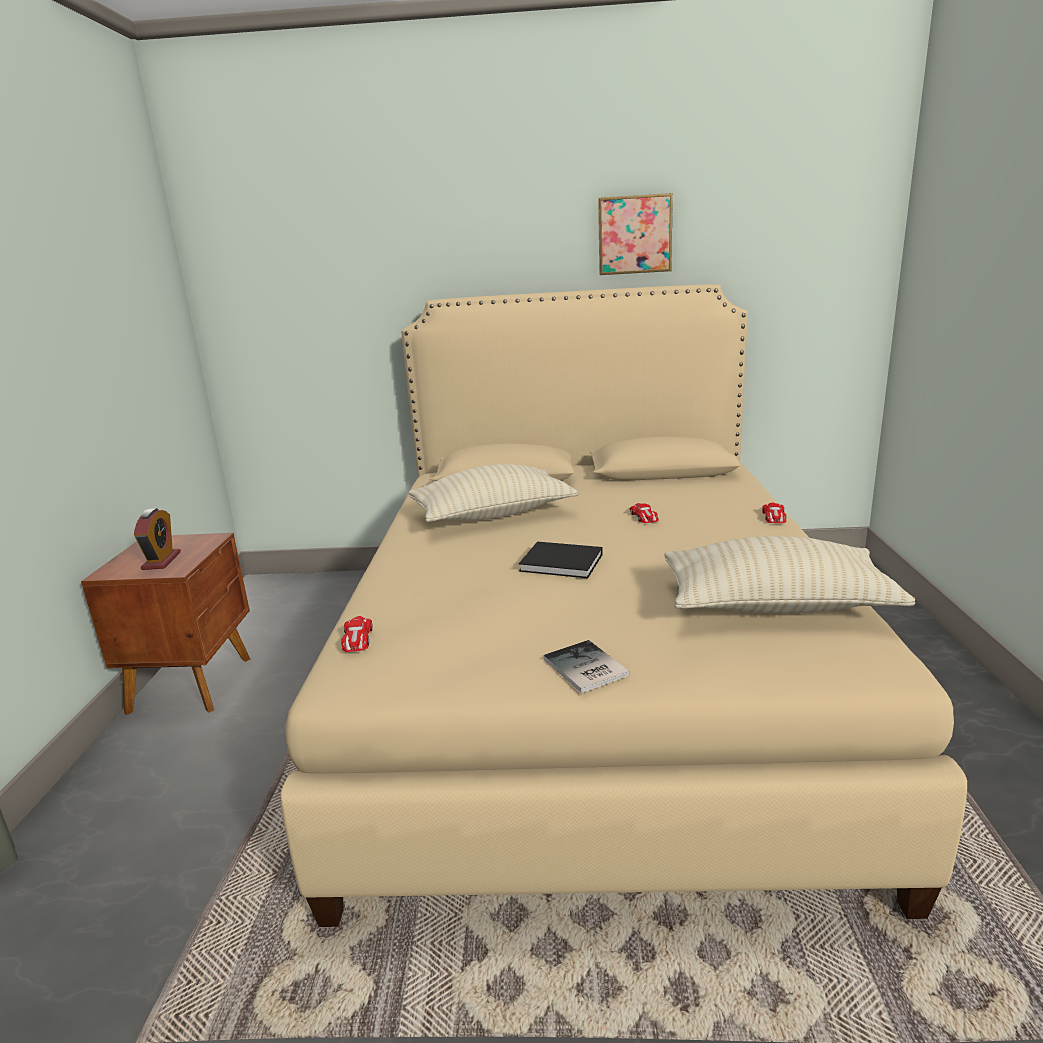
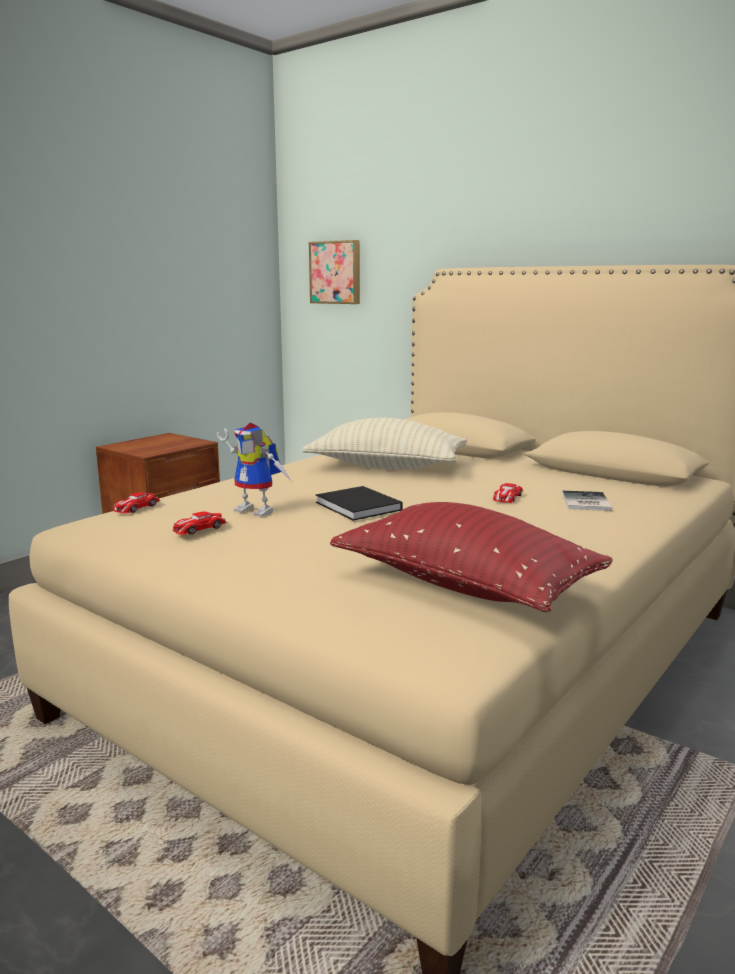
camera: 35 degrees right, 5 degrees down
alarm clock [134,508,181,570] -> none
book [543,640,630,693] -> book moved to [562,491,612,511]
picture [598,193,673,275] -> picture moved to [309,240,360,304]
beige pillow [664,536,915,613] -> red pillow [330,502,613,612]
toy car [762,503,787,523] -> toy car moved to [173,512,227,535]
none -> toy robot [217,423,294,517]

